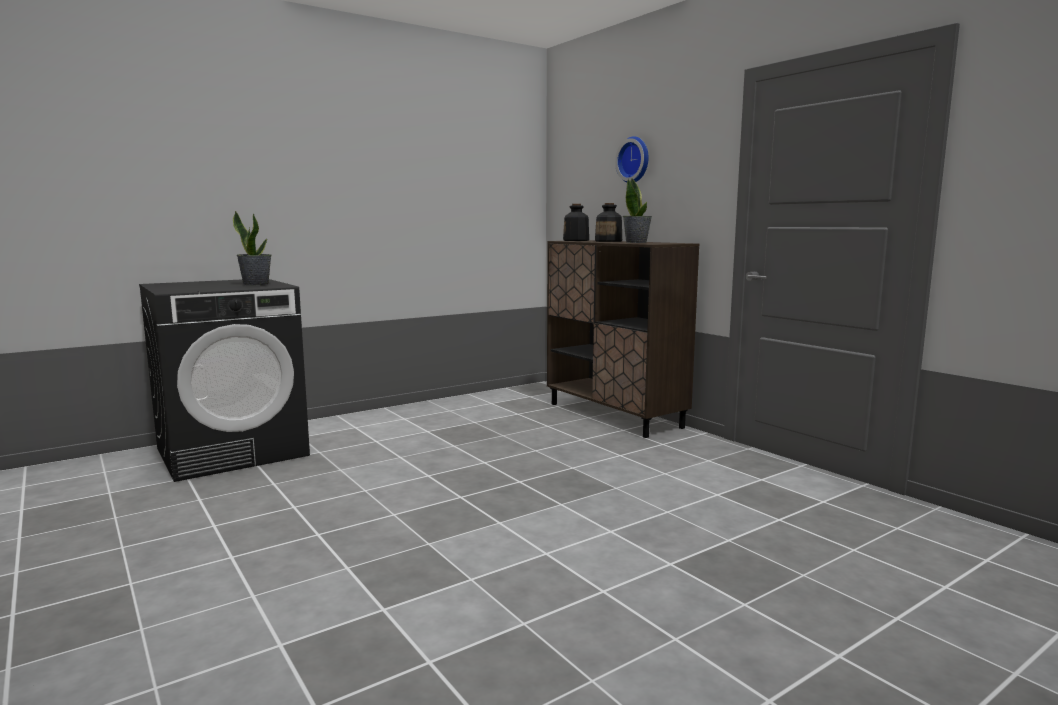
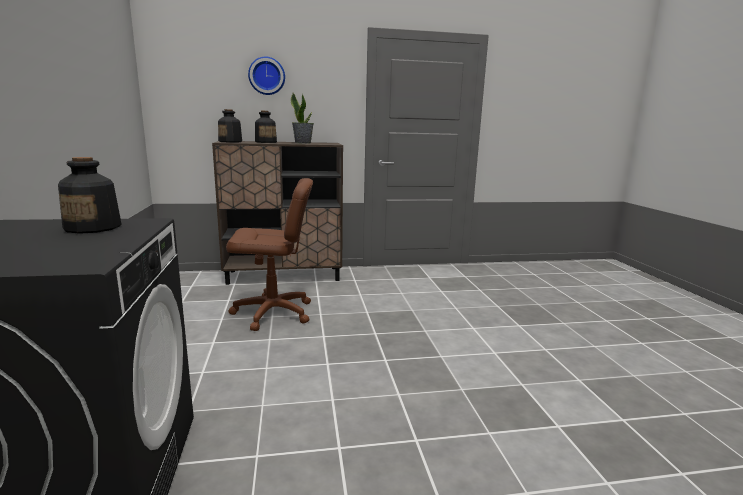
camera: 65 degrees left, 5 degrees up
potted plant [233,211,271,286] -> bottle [58,157,121,234]
none -> brown office chair [226,178,313,331]

